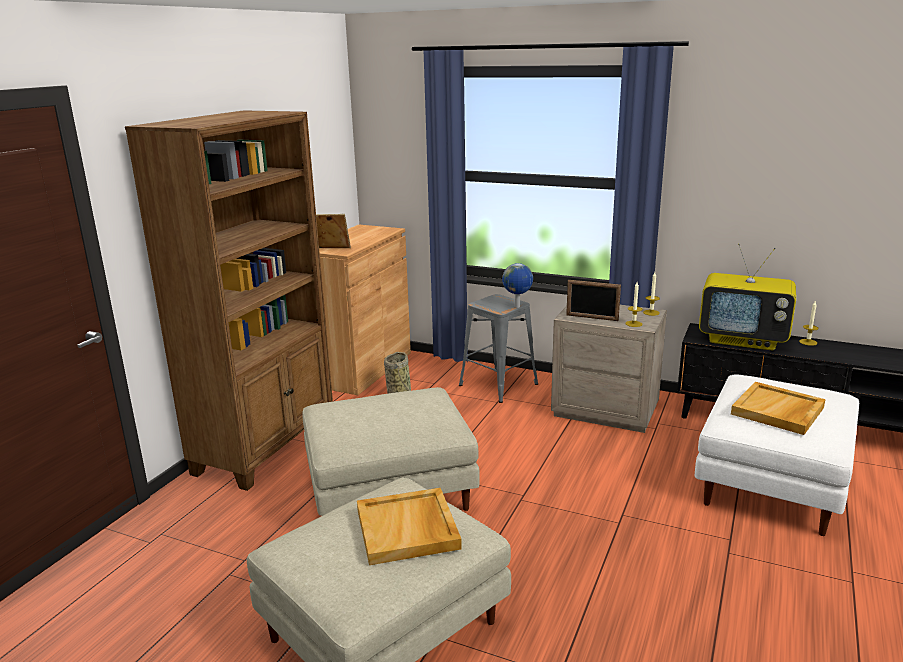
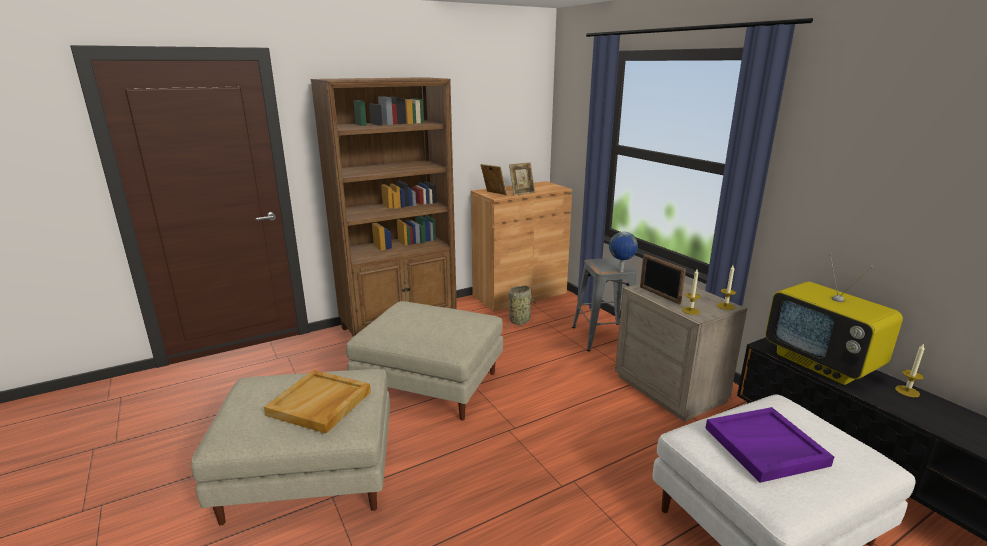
camera: 35 degrees right, 0 degrees up
beige tray [731,382,826,435] -> purple tray [705,407,834,483]
none -> picture frame [509,162,535,195]

